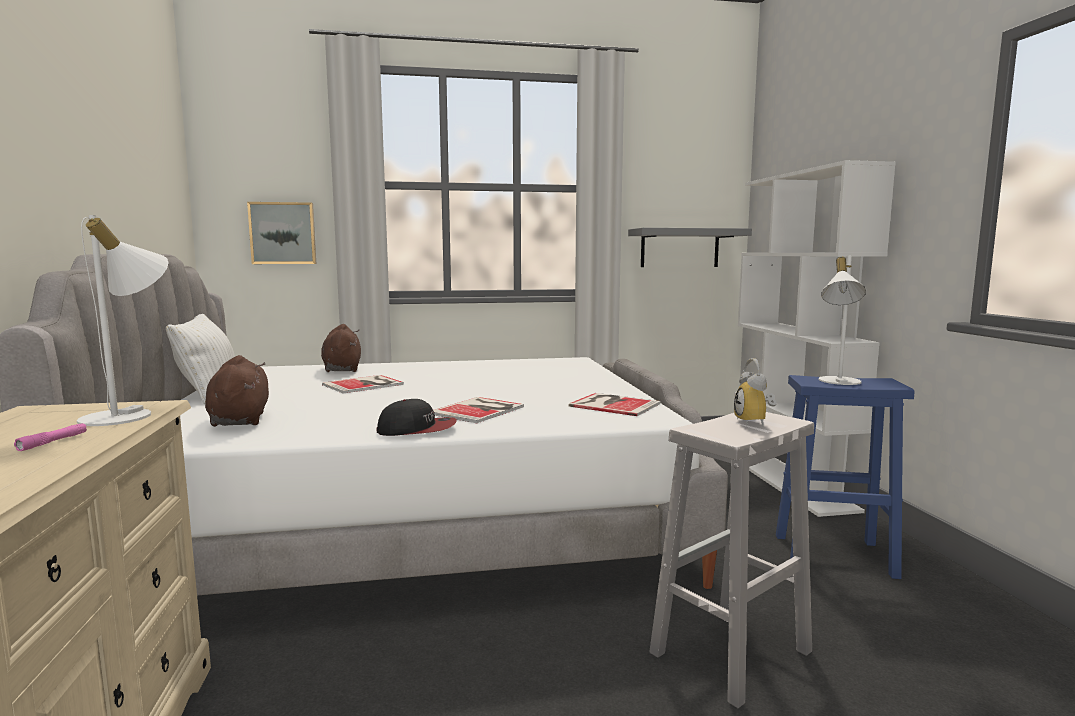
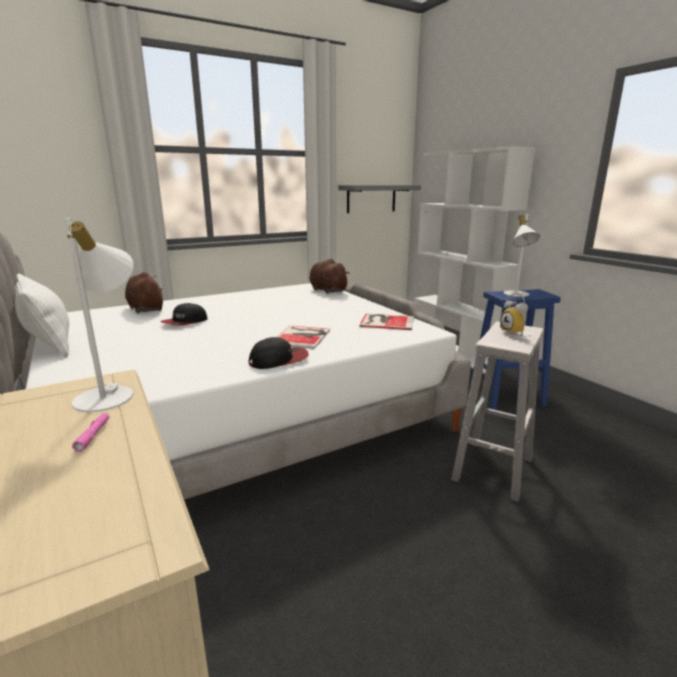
camera: 20 degrees left, 10 degrees up
brown plush toy [205,355,269,427] -> brown plush toy moved to [309,259,350,294]
picture [247,202,316,264] -> none
book [322,375,404,394] -> cap [160,303,208,325]

